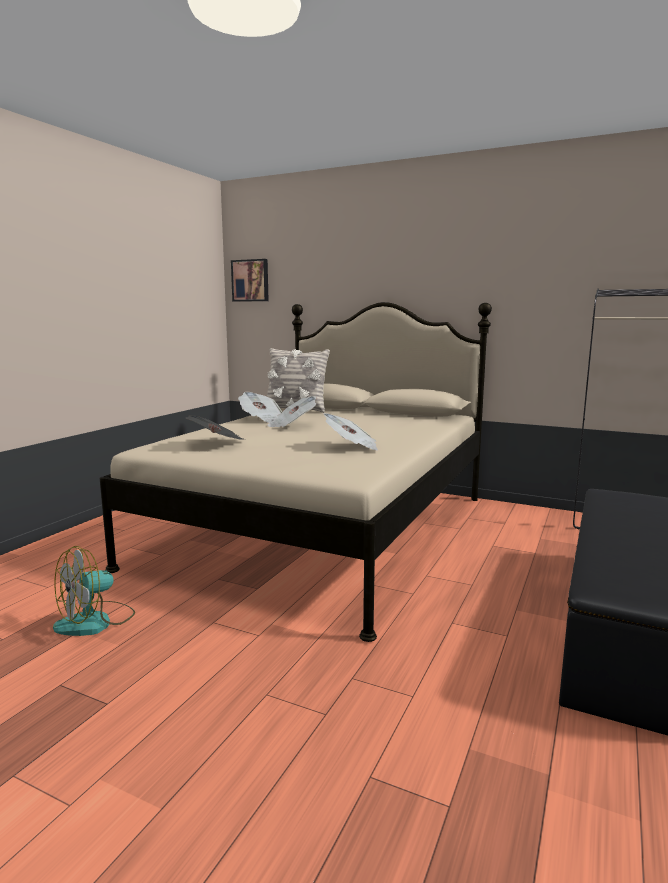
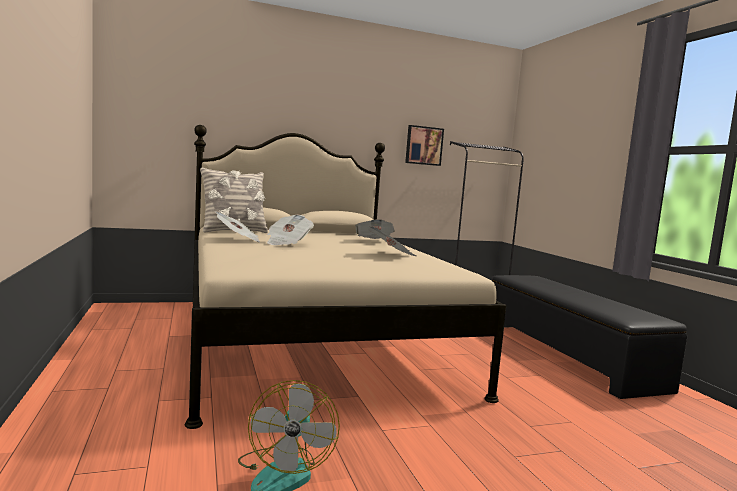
camera: 45 degrees left, 5 degrees down
newspaper [186,415,244,440] -> newspaper moved to [355,219,395,239]
picture [231,259,269,302] -> picture moved to [405,125,444,166]

